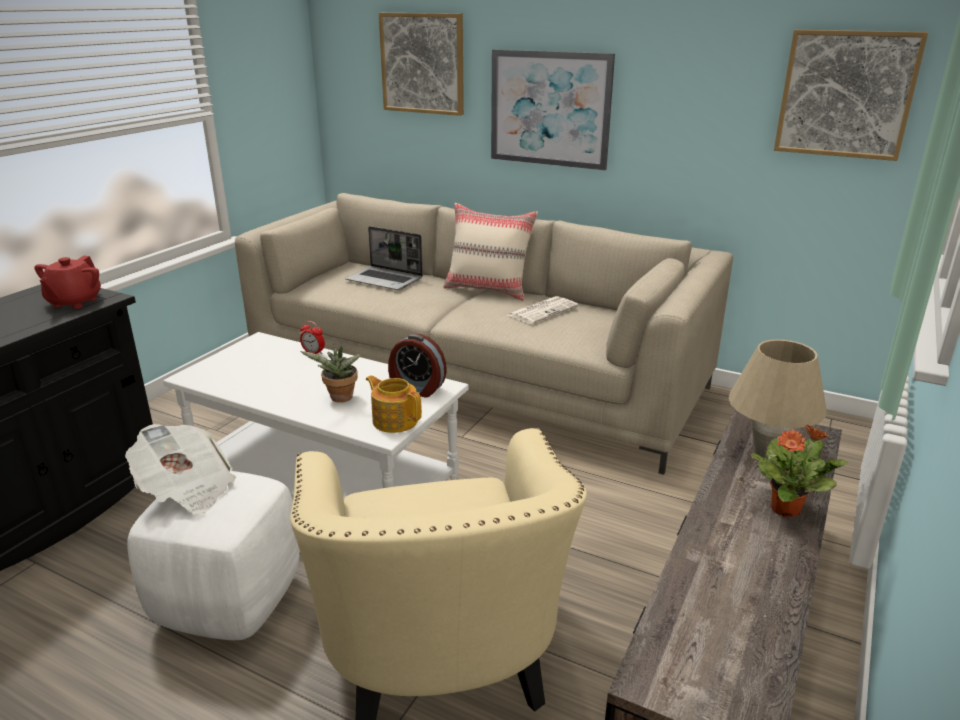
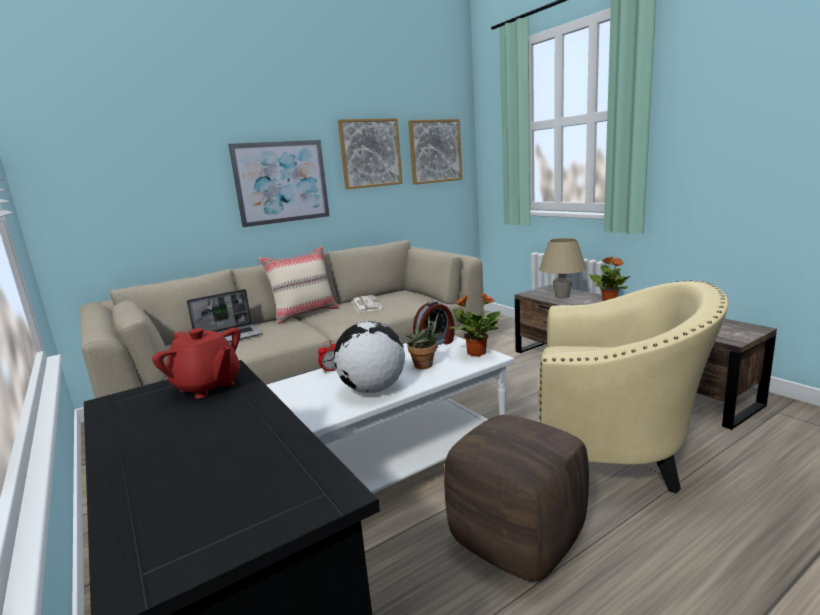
camera: 60 degrees left, 10 degrees down
newspaper [125,424,236,514] -> none
white ottoman [127,471,299,640] -> brown ottoman [444,415,589,581]
teapot [366,375,422,433] -> potted plant [449,294,501,356]
picture [379,13,464,116] -> picture moved to [338,118,403,189]
none -> globe [334,321,405,393]

